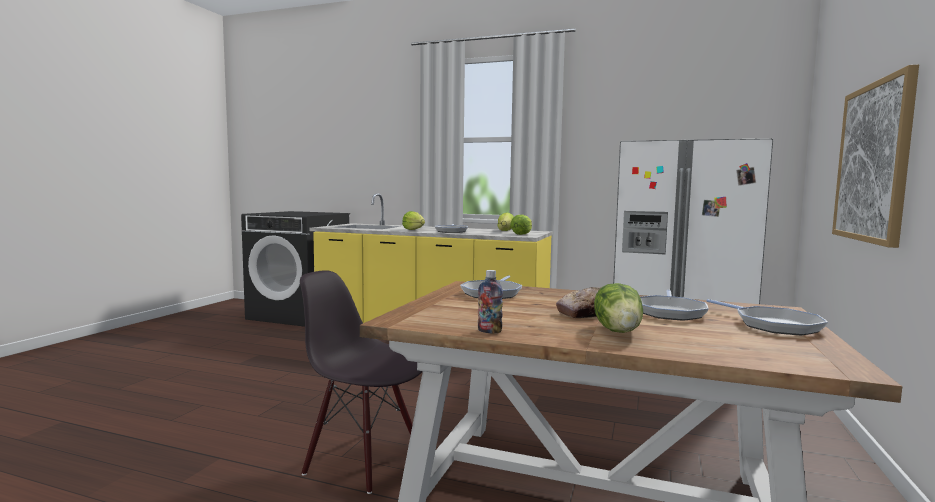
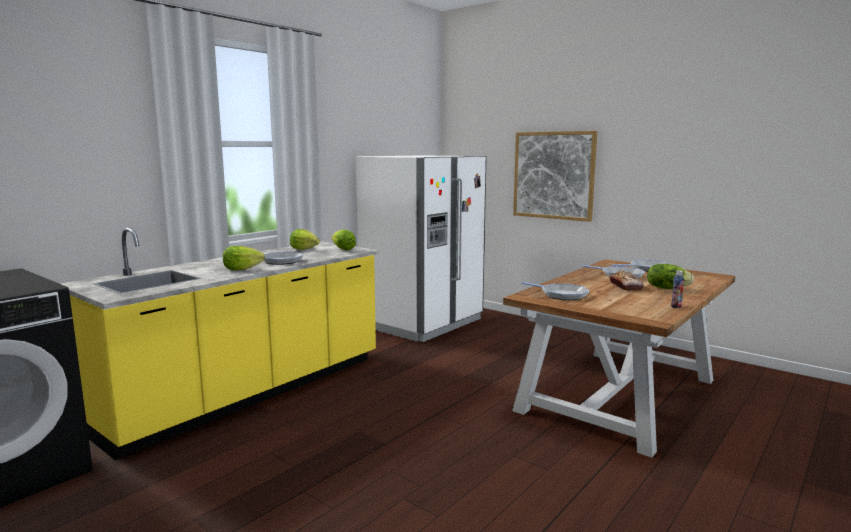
camera: 70 degrees left, 5 degrees up
black chair [300,270,423,494] -> none

